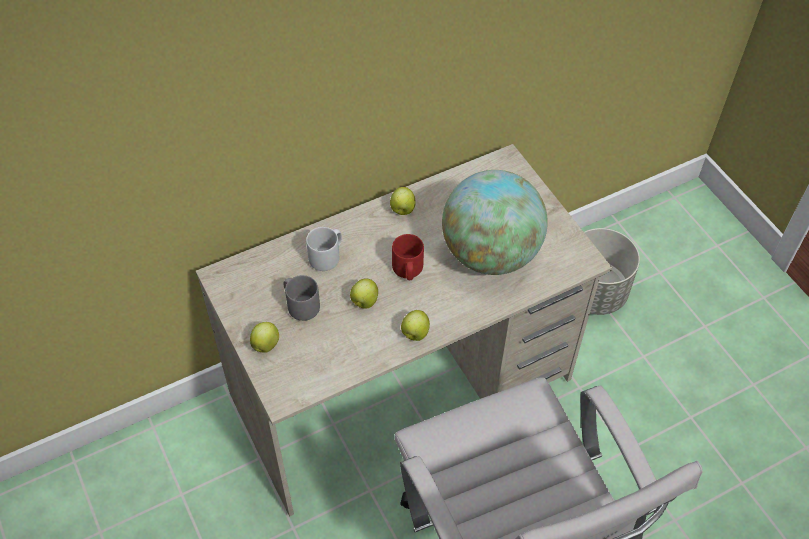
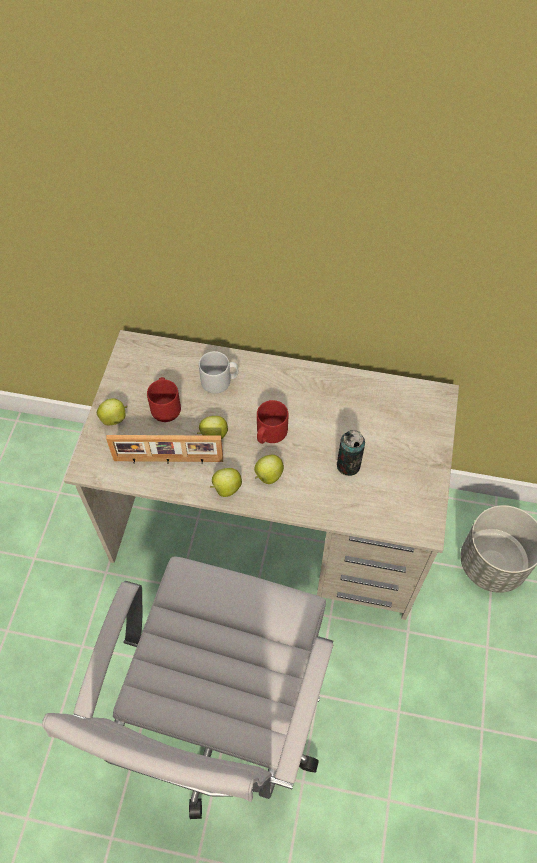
camera: 40 degrees right, 5 degrees up
grey mug [284,275,320,321] -> red mug [147,377,181,422]
apple [390,187,416,215] -> apple moved to [254,455,284,484]
globe [442,170,548,275] -> can [337,430,365,476]
none -> picture frame [106,435,223,464]

